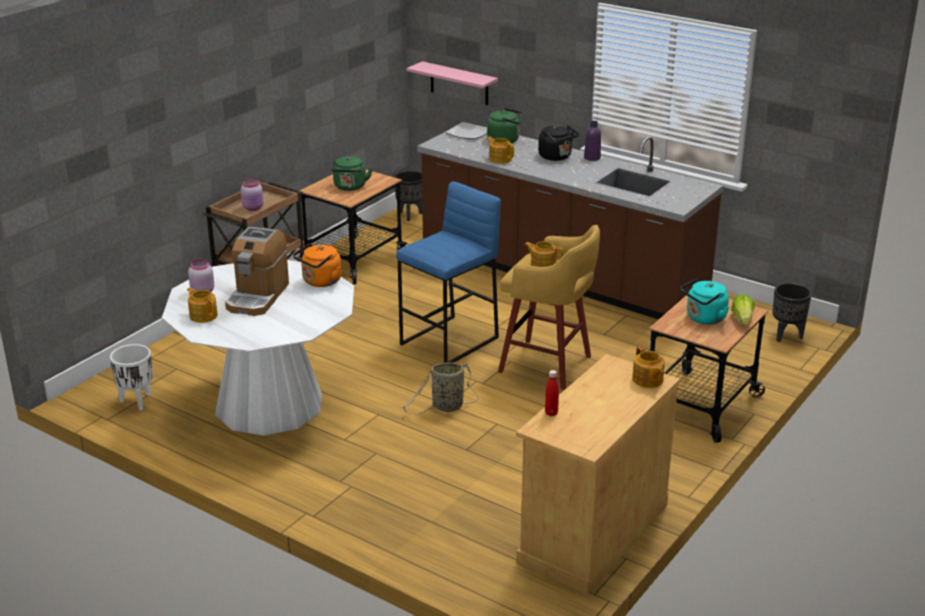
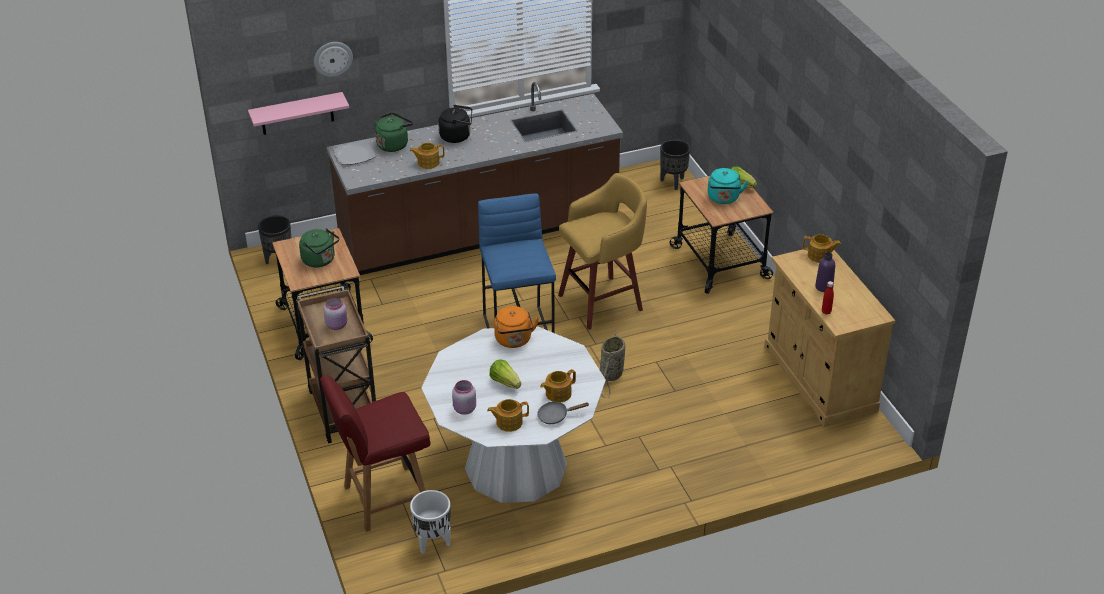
camera: 55 degrees left, 10 degrees up
coffee machine [225,227,289,316] -> lettuce [489,359,521,389]
teapot [524,241,563,267] -> teapot moved to [540,369,576,402]
purple bottle [584,121,601,161] -> purple bottle moved to [815,252,835,292]
none -> wall clock [314,42,353,77]
none -> red chair [320,375,431,532]
none -> grey frying pan [537,402,589,424]

